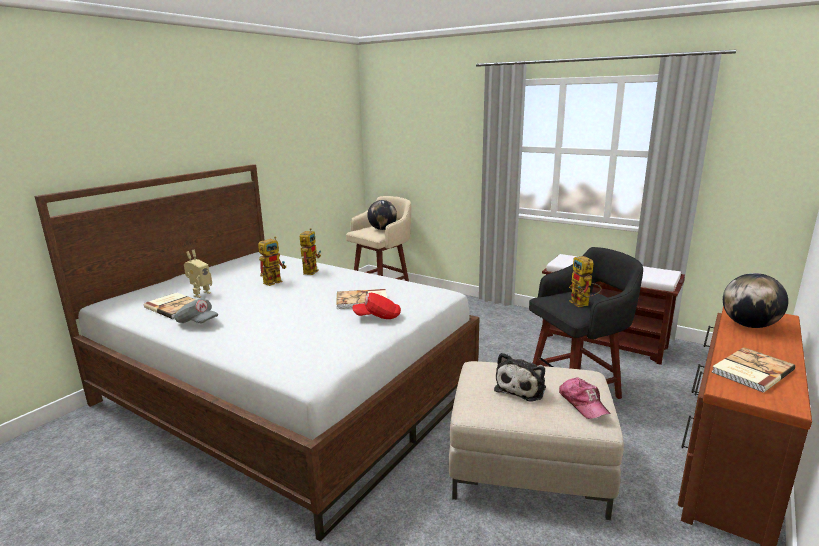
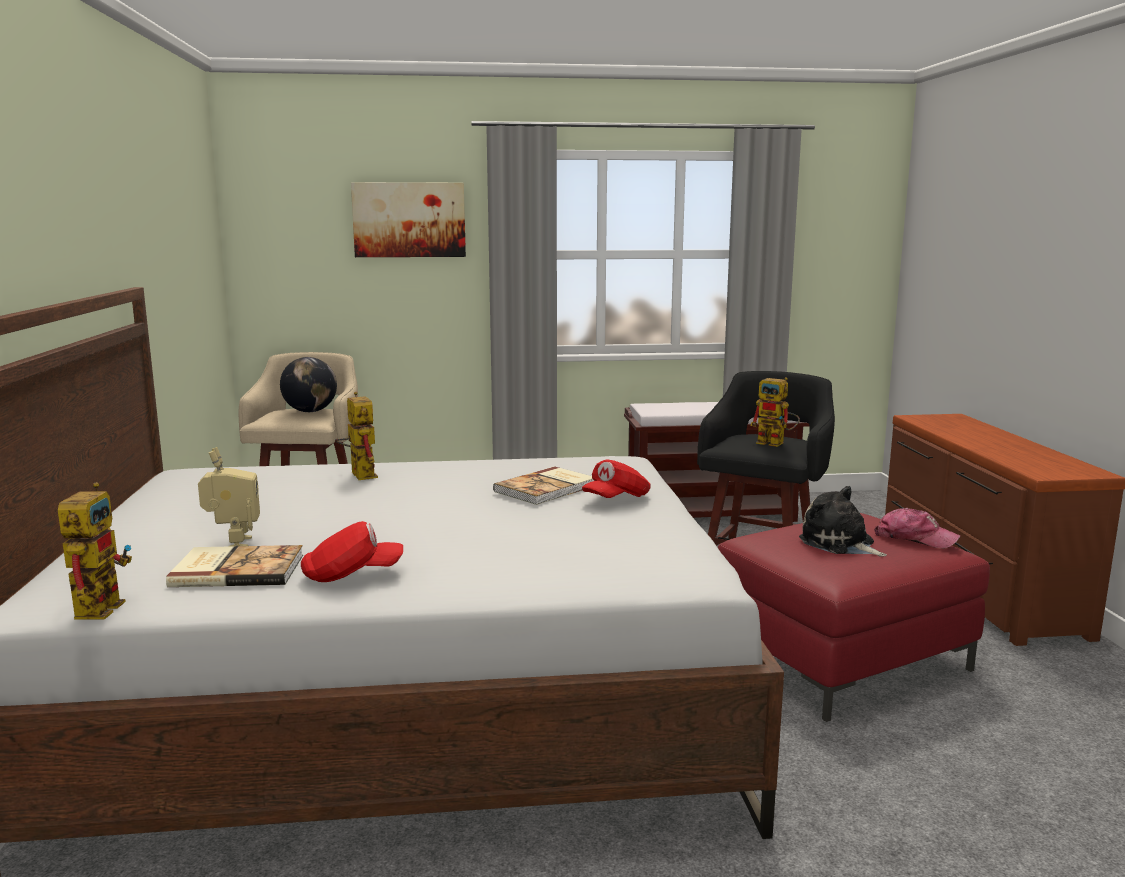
camera: 40 degrees left, 5 degrees down
grey cap [174,299,218,323] -> red cap [301,521,403,582]
toy robot [258,236,286,286] -> toy robot moved to [58,482,132,620]
beige ottoman [449,361,624,520] -> red ottoman [718,513,990,722]
plush toy [494,353,546,402] -> plush toy turned 150 degrees clockwise [799,486,887,556]
book [711,347,795,392] -> none
globe [723,273,788,328] -> none
none -> picture [351,182,466,257]

